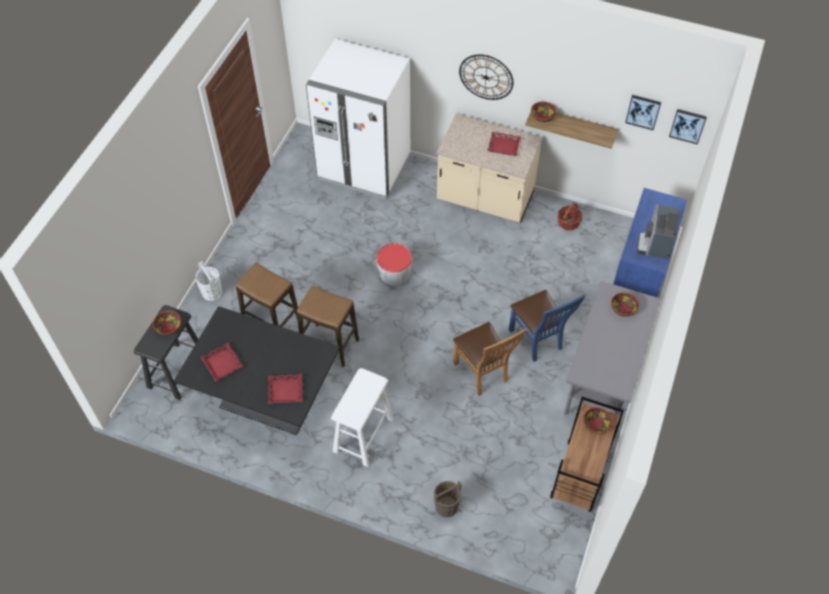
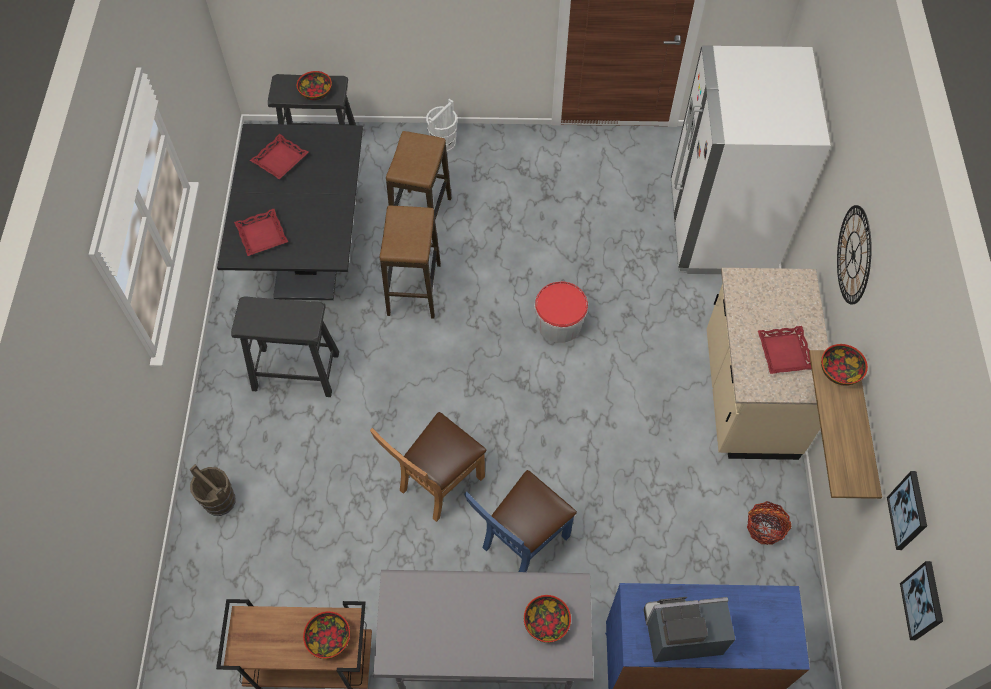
camera: 70 degrees right, 5 degrees up
white stool [331,368,394,467] -> black stool [231,296,339,397]

